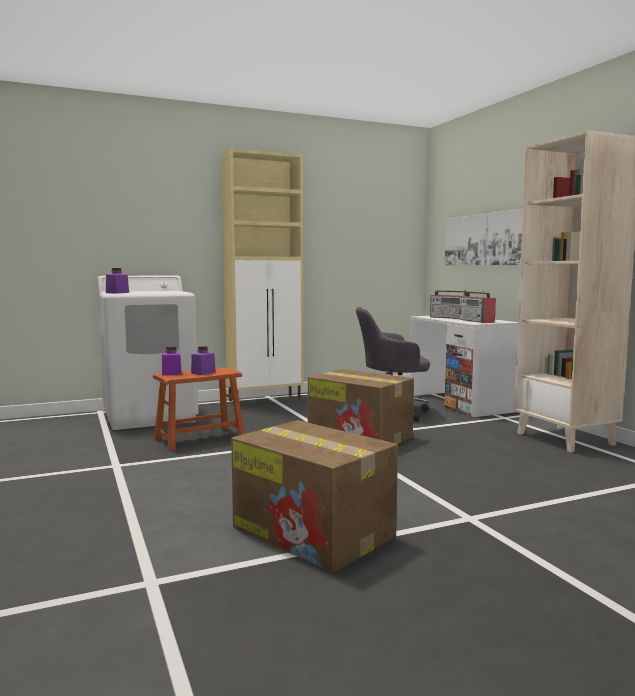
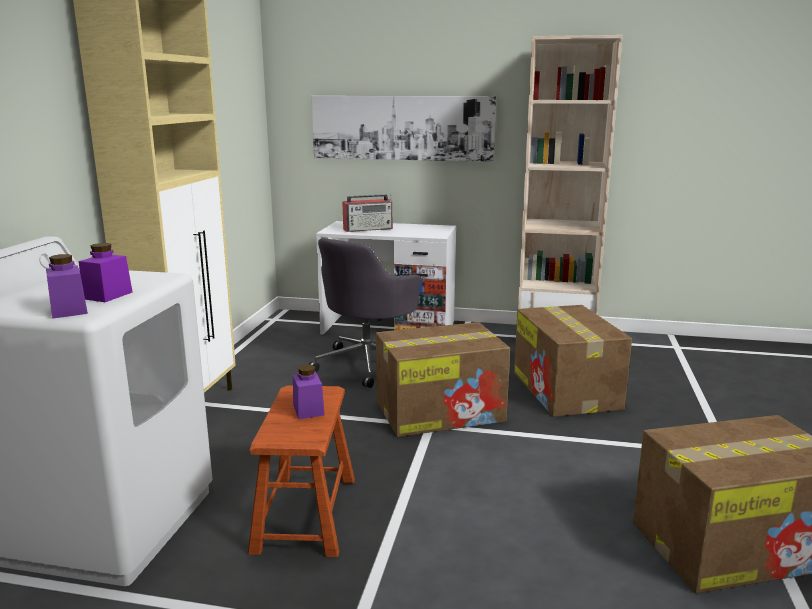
camera: 55 degrees left, 10 degrees up
purple jar [162,346,182,375] -> purple jar moved to [79,243,133,302]
radio [459,291,496,323] -> none
none -> cardboard box [514,305,632,417]

